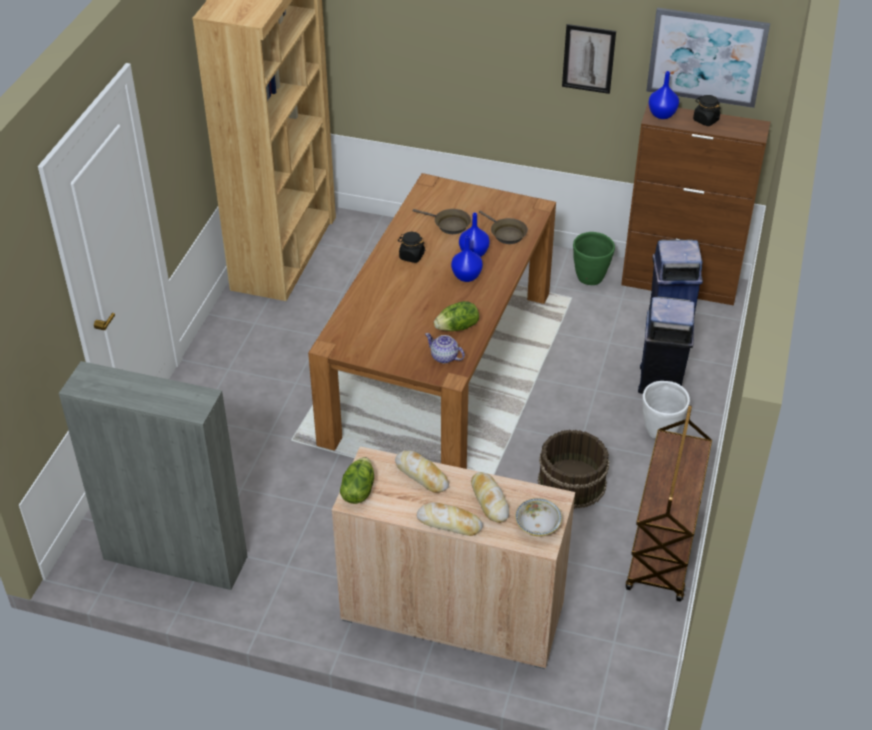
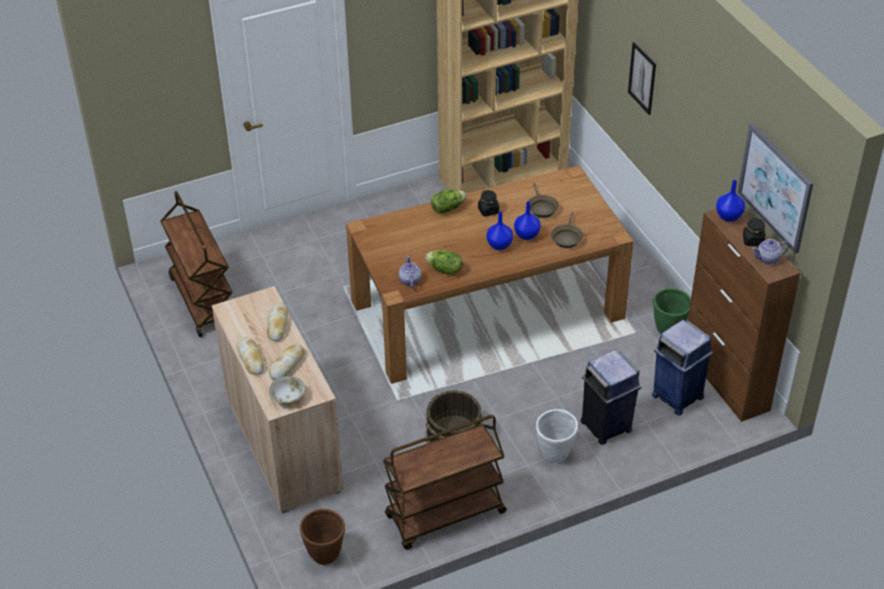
camera: 50 degrees right, 0 degrees up
grey cabinet [59,361,248,590] -> brown cart [160,191,232,337]
lettuce [340,457,374,504] -> lettuce moved to [431,189,467,213]
picture [562,24,616,94] -> picture moved to [628,42,656,115]
none -> brown planter [300,509,345,565]
none -> teapot [752,239,789,264]

